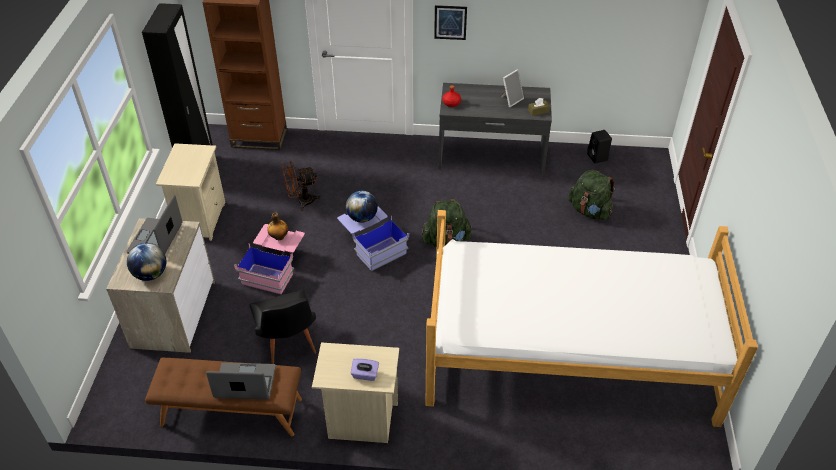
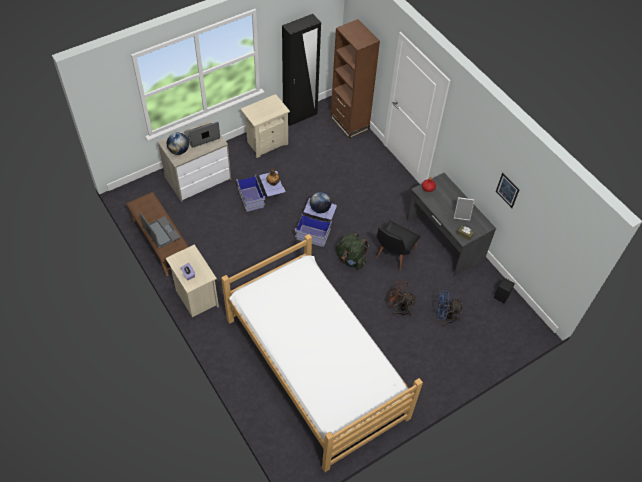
camera: 50 degrees right, 10 degrees up
pink storage box [234,224,305,294] -> blue storage box [236,171,286,212]
black chair [249,290,316,364] -> black chair moved to [376,221,420,271]
brown fan [282,161,321,211] -> brown fan moved to [387,279,416,316]
picture [434,5,467,40] -> picture moved to [496,173,519,208]
green backpack [568,170,615,220] -> blue fan [437,291,464,327]

